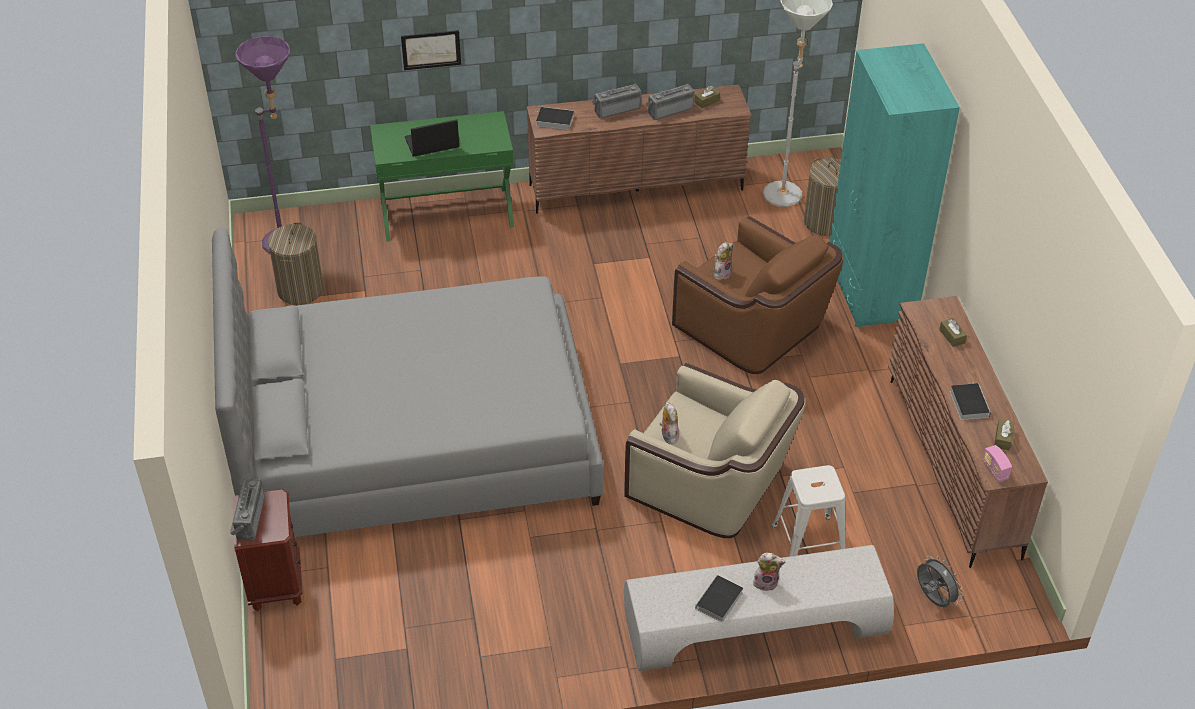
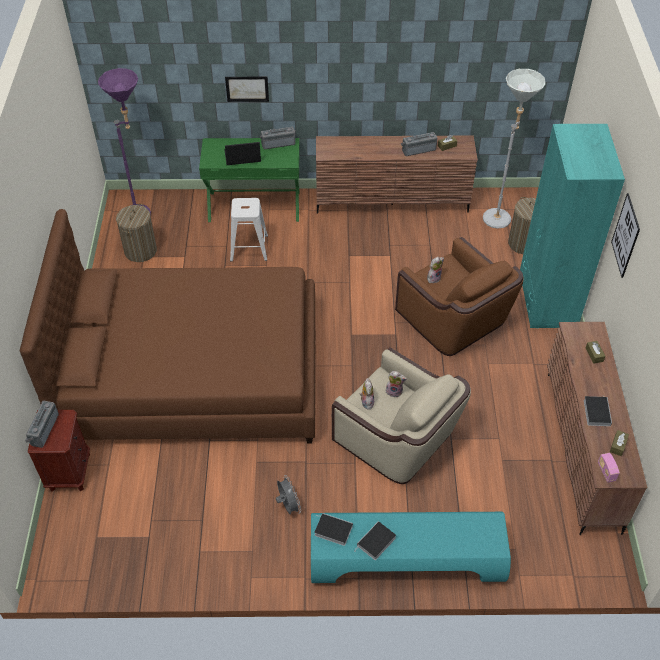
camera: 10 degrees right, 5 degrees up
grey bed [212,227,603,537] -> brown bed [20,209,315,444]
book [535,107,574,130] -> book moved to [314,513,353,546]
radio [592,84,641,118] -> radio moved to [260,126,295,149]
grey bench [624,545,894,671] -> turquoise bench [311,512,511,583]
plush toy [753,553,785,591] -> plush toy moved to [386,371,407,397]
white stool [772,465,845,557] -> white stool moved to [230,198,268,262]
grey fan [917,556,963,607] -> grey fan moved to [276,475,301,514]
none -> picture [611,193,640,278]

